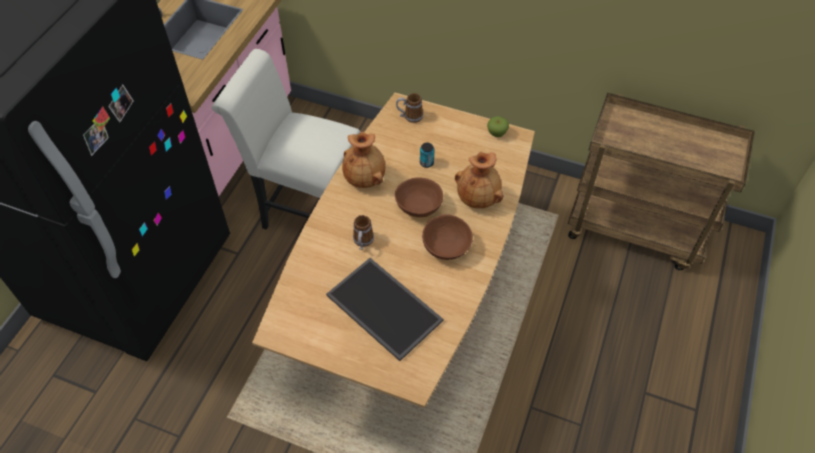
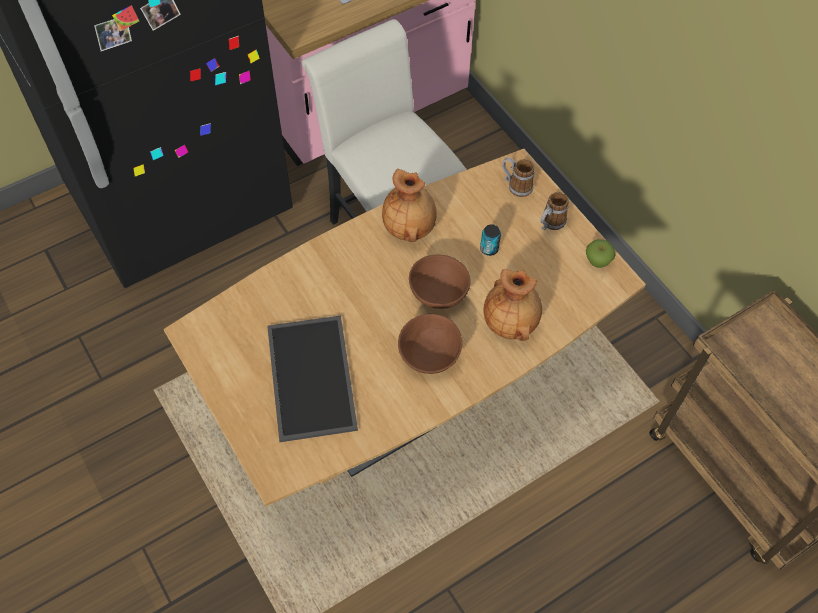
camera: 35 degrees right, 5 degrees up
mug [353,215,374,250] -> mug moved to [541,192,569,230]

